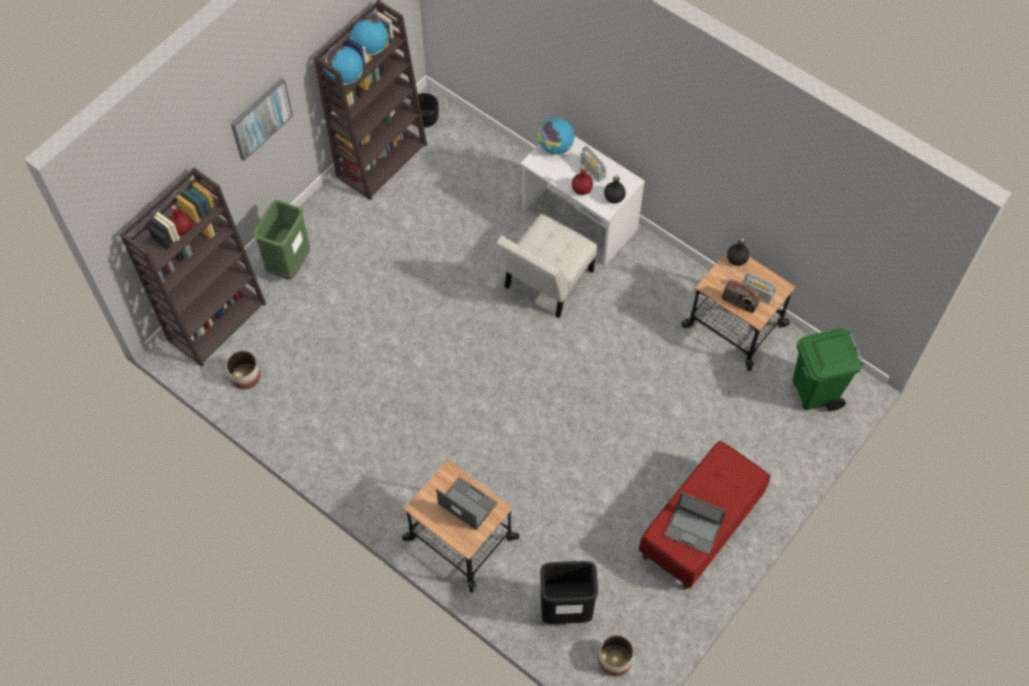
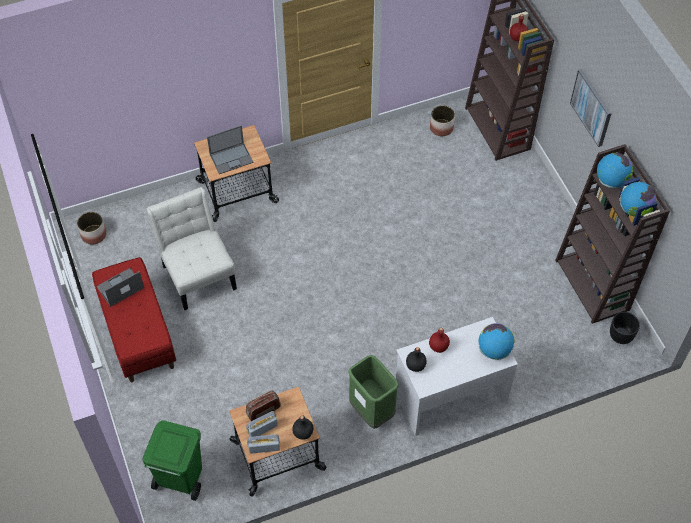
camera: 120 degrees right, 5 degrees down
green trash can [254,200,310,280] -> green trash can moved to [348,355,399,429]
white chair [497,214,597,318] -> white chair moved to [147,187,237,310]
black trash can [540,561,598,624] -> none
radio [580,146,607,182] -> radio moved to [247,435,280,454]

